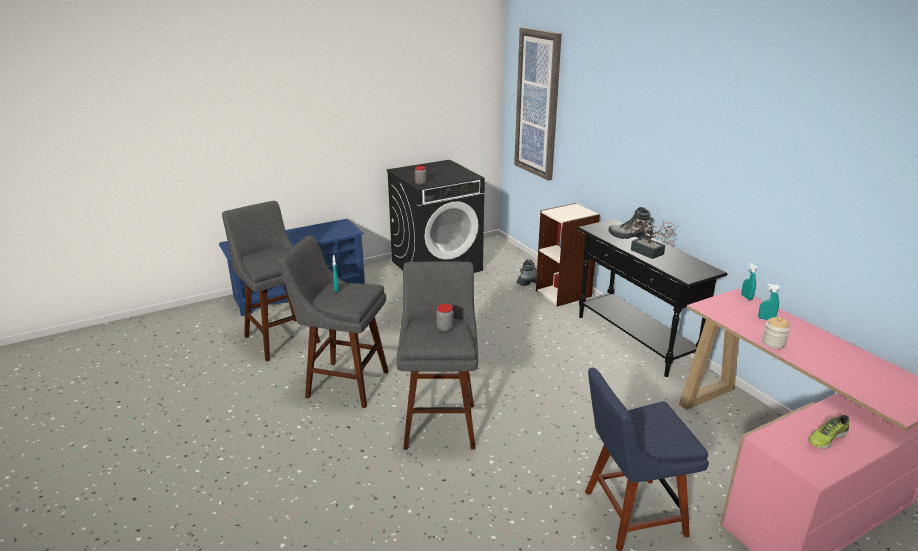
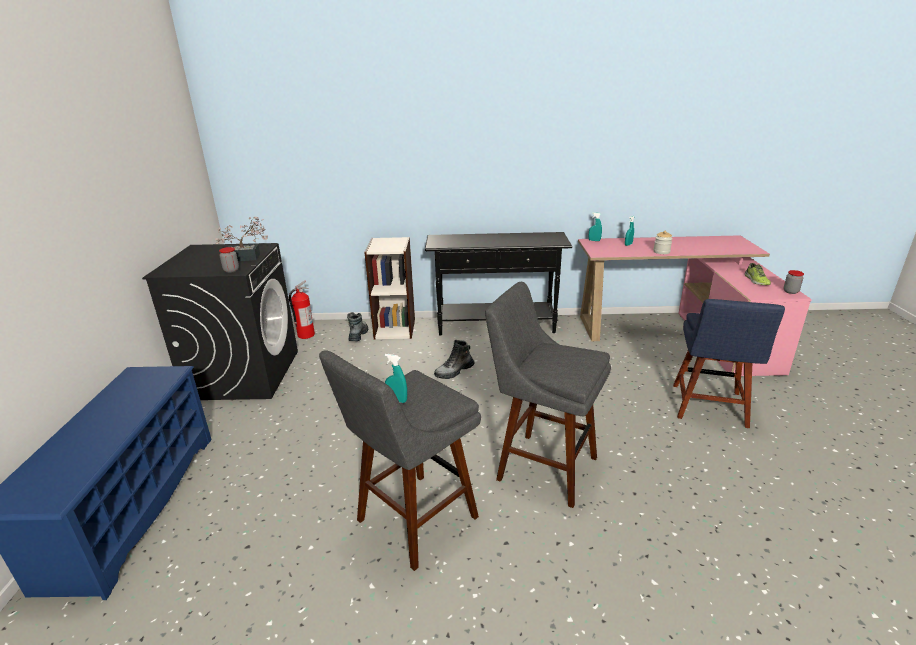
camera: 60 degrees left, 0 degrees up
grey stool [222,201,320,362] -> none
jar [436,304,454,332] -> jar moved to [784,270,804,294]
picture [514,28,562,181] -> none
boot [608,207,654,239] -> boot moved to [434,340,474,379]
potted plant [627,219,678,259] -> potted plant moved to [215,217,268,261]
none -> fire extinguisher [289,280,315,339]

